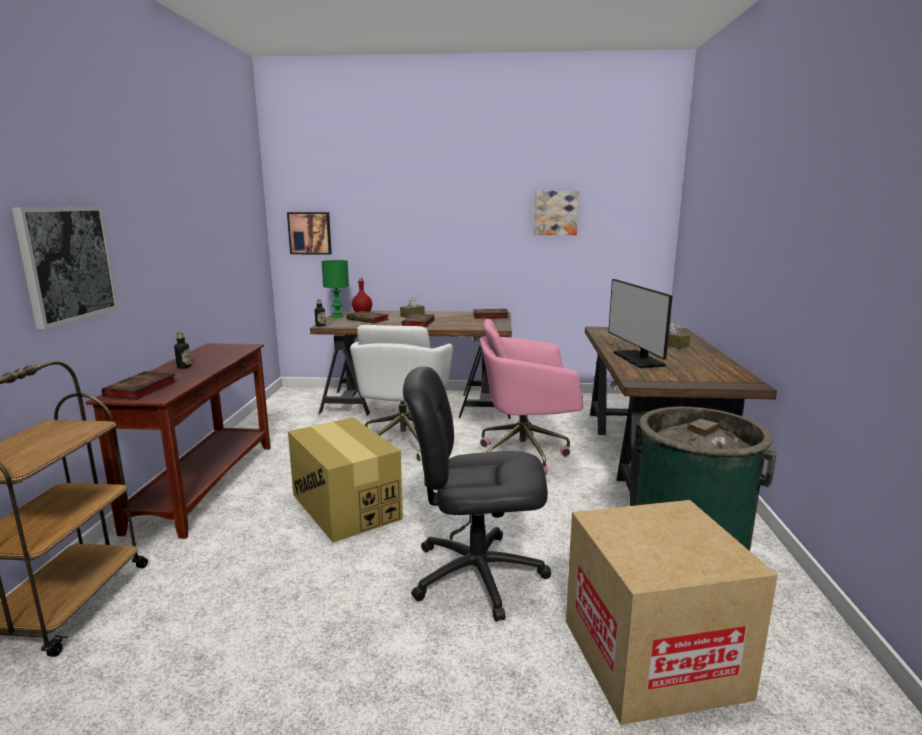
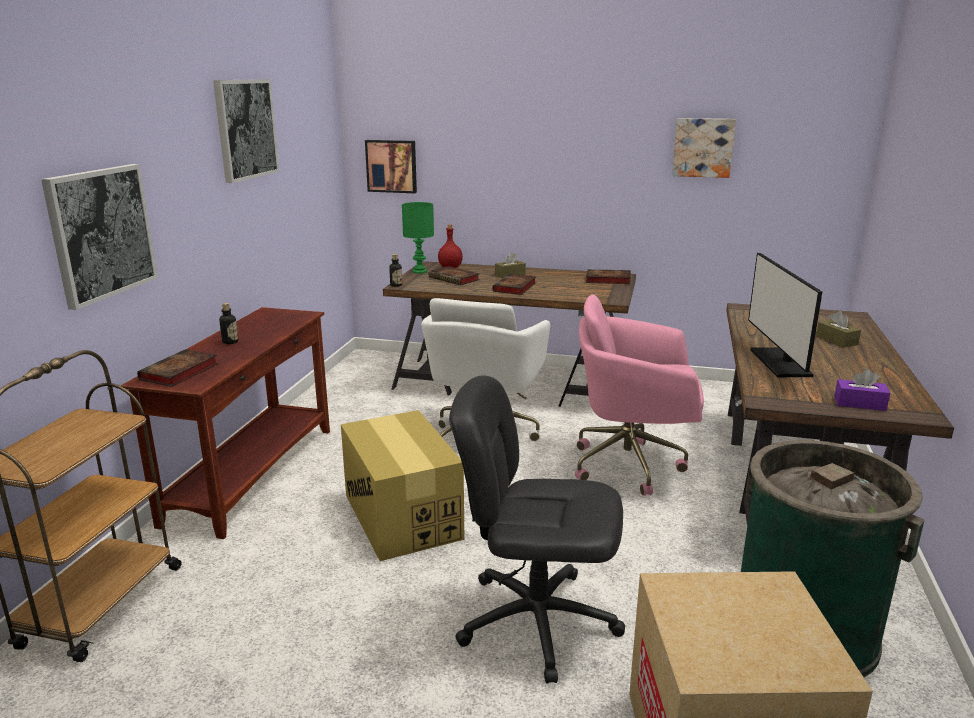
camera: 10 degrees right, 5 degrees up
none -> picture [213,79,280,183]
none -> purple tissue box [834,369,890,411]

